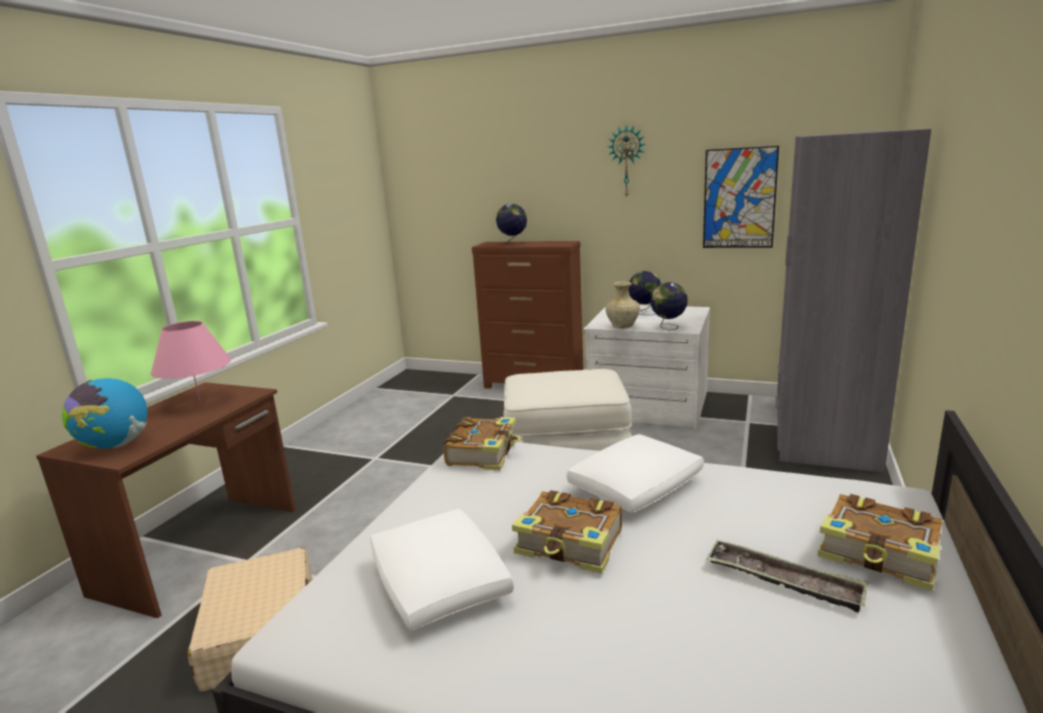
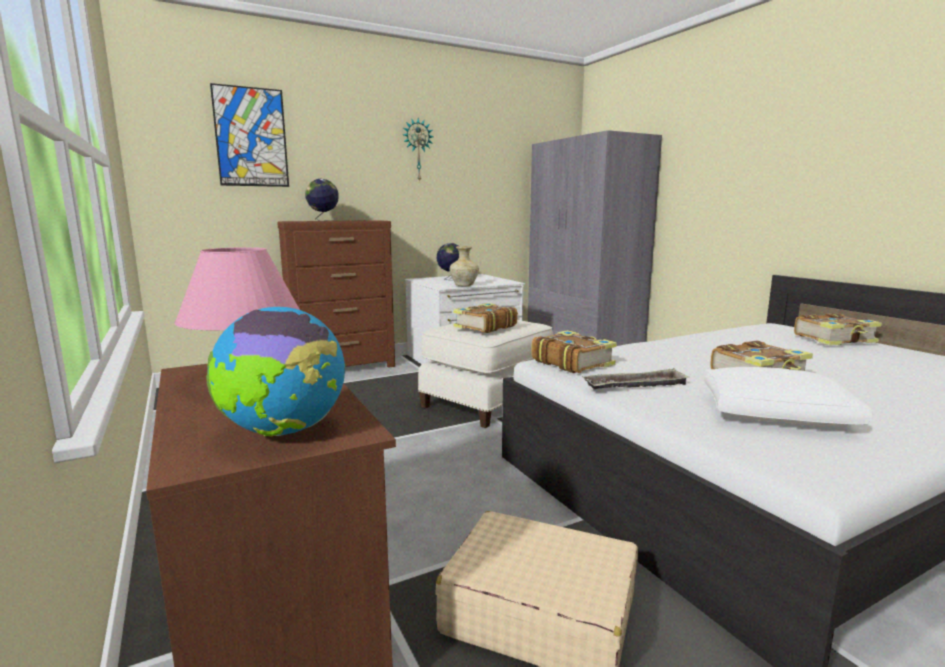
camera: 50 degrees left, 5 degrees down
white pillow [567,434,704,513] -> none
globe [650,282,688,330] -> none
picture [703,146,779,248] -> picture moved to [210,83,289,187]
tray [707,540,868,613] -> tray moved to [583,368,690,389]
none -> book [453,303,517,333]

